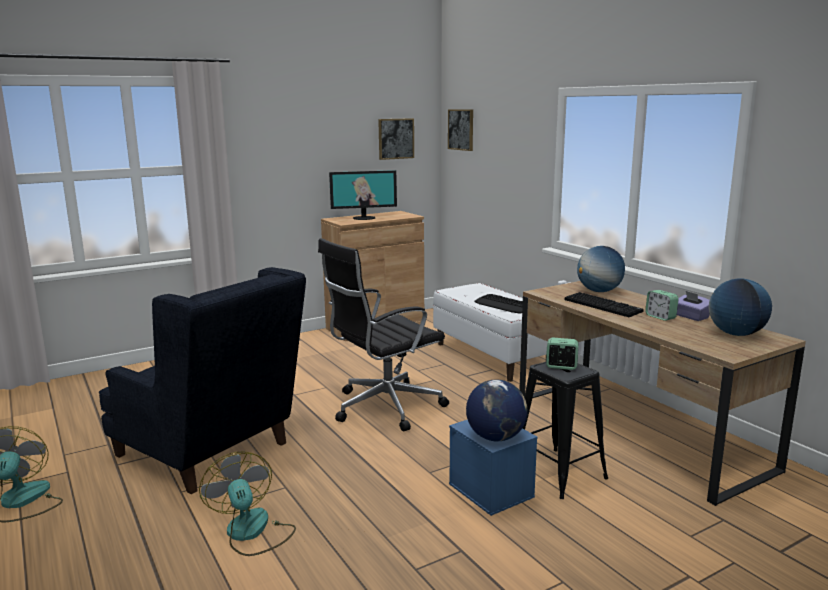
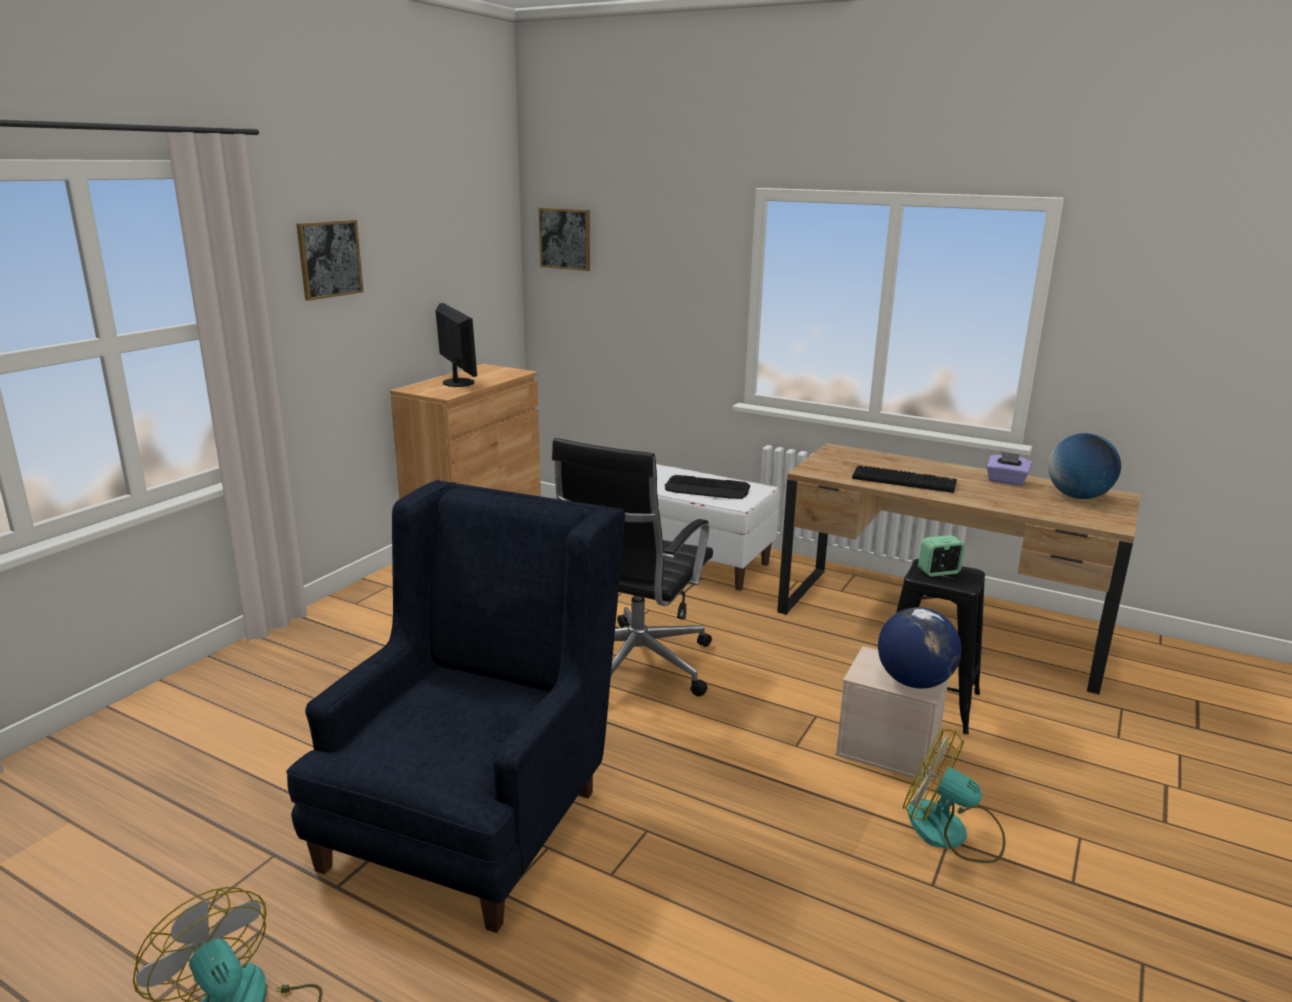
camera: 30 degrees left, 5 degrees up
blue armchair [99,267,306,494] -> blue armchair turned 75 degrees counterclockwise [286,480,625,933]
fan [199,451,296,556] -> fan moved to [903,729,1005,863]
monitor [329,170,397,220] -> monitor turned 75 degrees counterclockwise [435,303,477,387]
picture [378,118,414,160] -> picture moved to [296,220,364,301]
blue storage box [449,420,538,516] -> beige storage box [835,646,949,781]
globe [577,246,625,292] -> none
alarm clock [645,290,679,321] -> none

